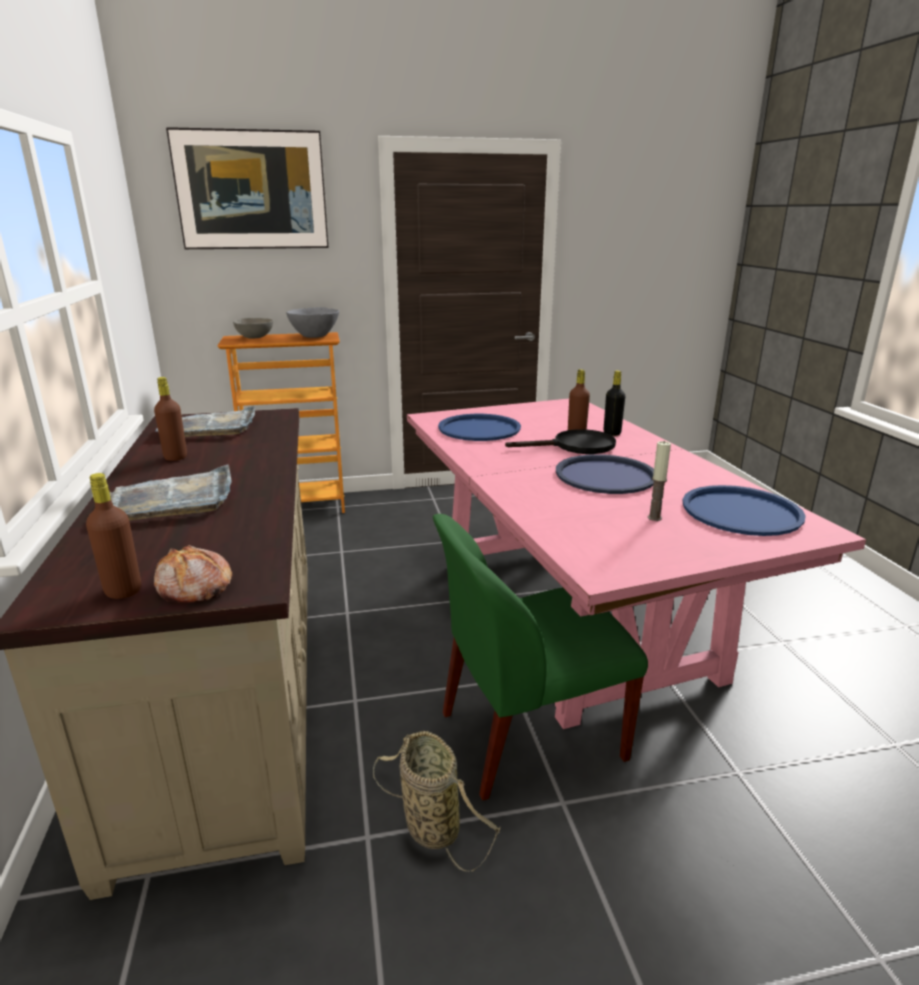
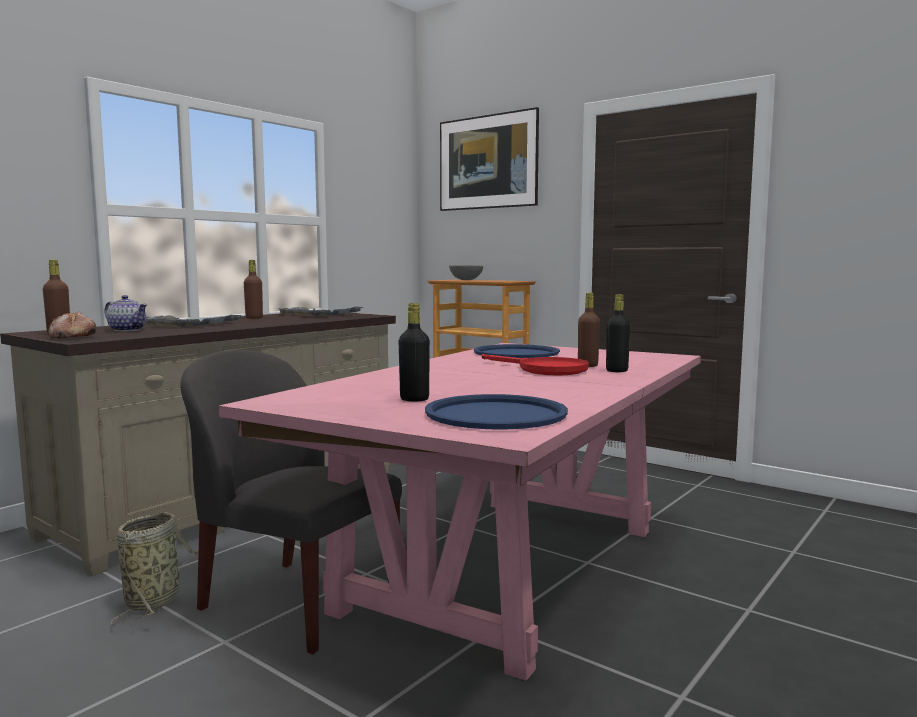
camera: 50 degrees right, 15 degrees down
grey bowl [286,307,339,338] -> none
green chair [433,514,648,801] -> grey chair [180,350,402,655]
black frying pan [505,429,616,454] -> red frying pan [482,354,589,375]
blue tray [556,454,654,494] -> none
candle [648,441,671,521] -> black bottle [399,303,430,402]
none -> teapot [105,295,147,331]

